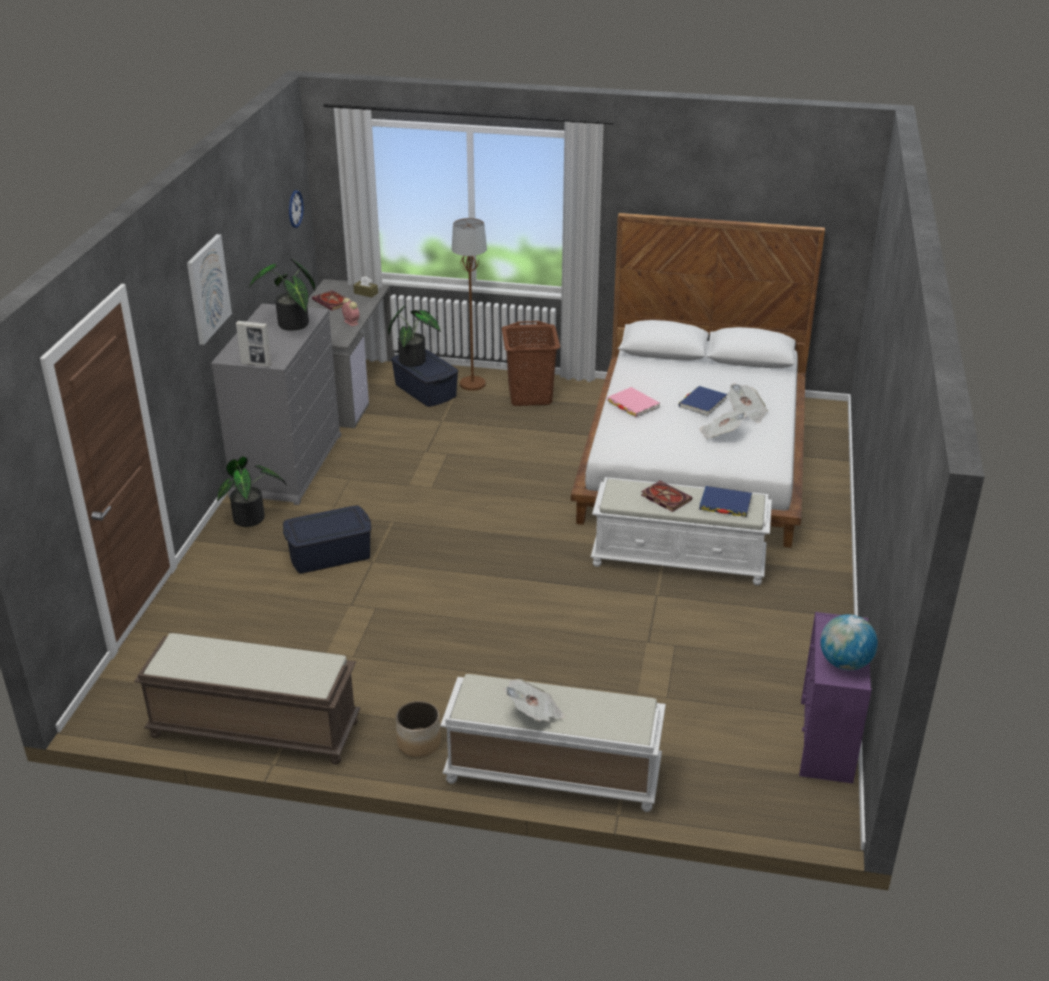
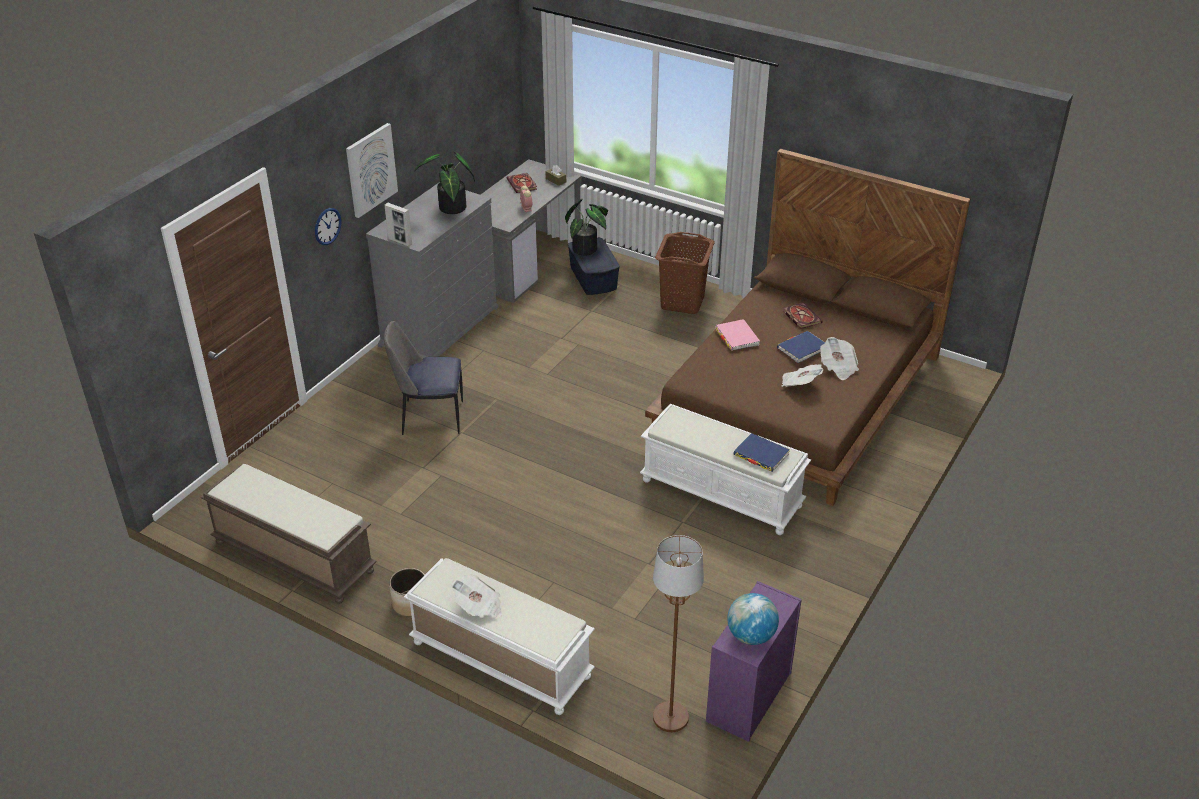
camera: 20 degrees right, 5 degrees up
potted plant [217,456,287,527] -> none
blue storage box [283,505,371,574] -> chair [384,320,463,435]
wall clock [289,190,304,228] -> wall clock moved to [315,208,342,245]
brown floor lamp [452,218,487,391] -> brown floor lamp moved to [653,535,704,732]
white bed [571,213,825,548] -> brown bed [645,149,970,506]
book [641,481,692,512] -> book moved to [783,303,823,329]

